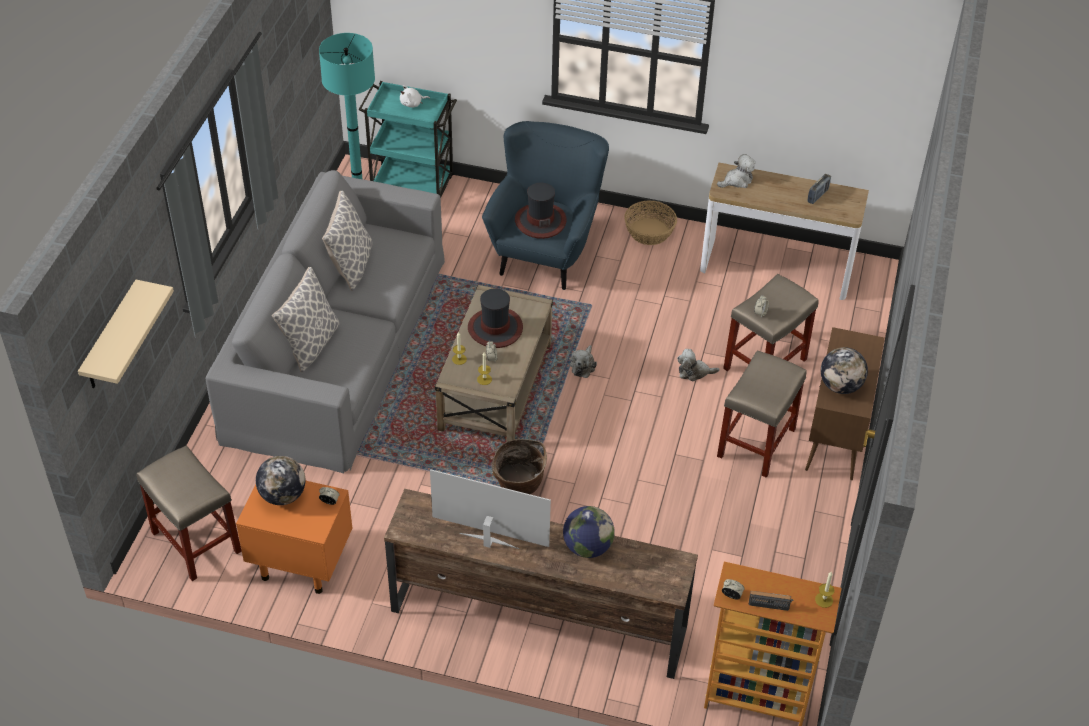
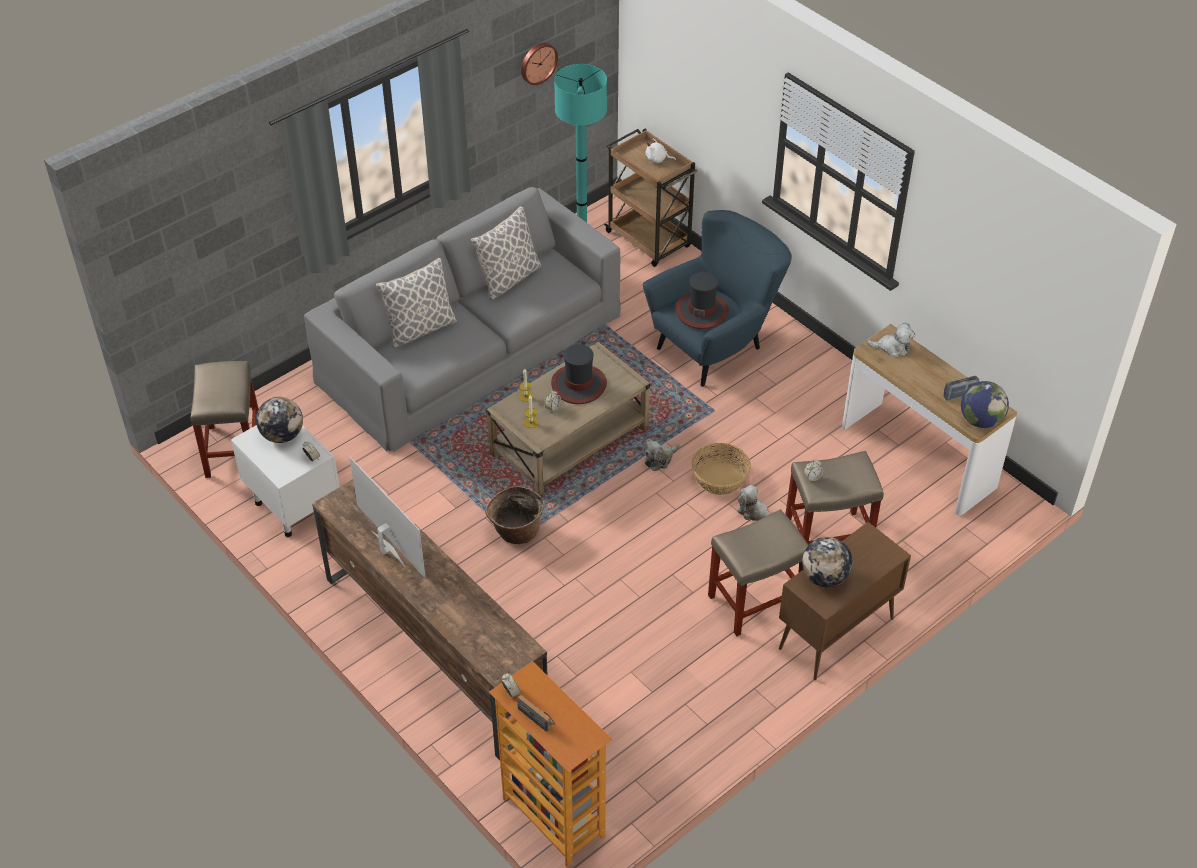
camera: 35 degrees right, 0 degrees up
beige shelf [78,280,174,388] -> none
orange nightstand [236,480,352,594] -> white nightstand [231,425,340,537]
turquoise cart [359,81,457,198] -> brown cart [604,129,697,267]
globe [563,506,615,558] -> globe moved to [961,381,1009,428]
basket [624,201,677,245] -> basket moved to [692,443,751,495]
candle [815,572,834,608] -> none
none -> wall clock [521,43,558,85]

